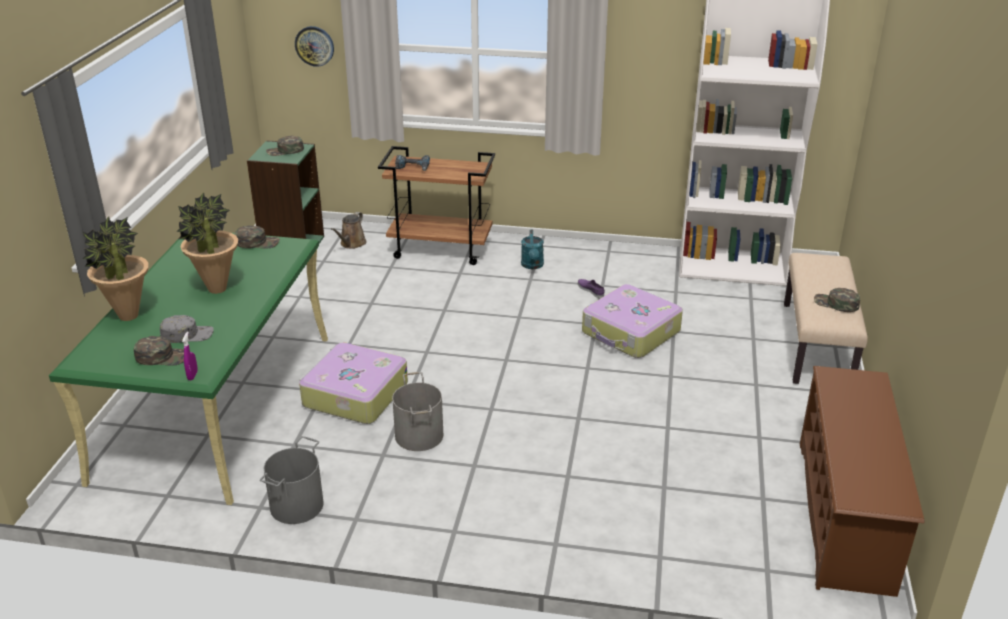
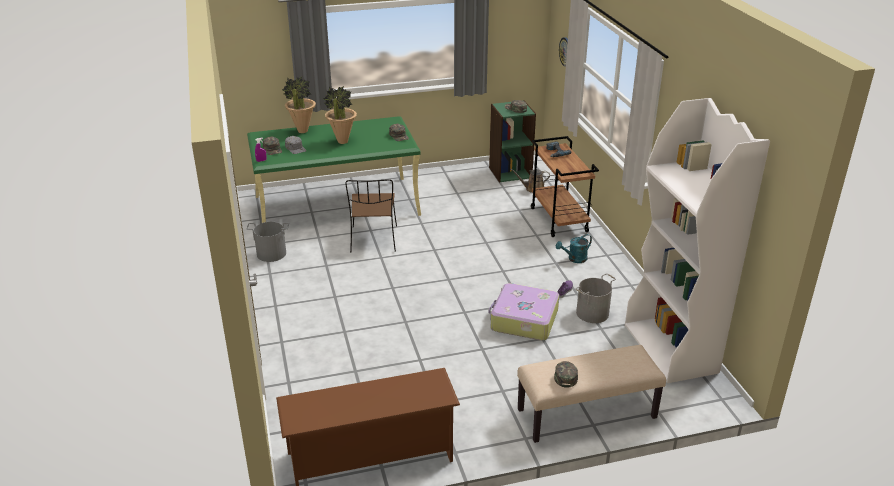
camera: 65 degrees right, 0 degrees up
suitcase [299,343,408,424] -> brown chair [345,179,397,253]
grey bucket [392,372,443,451] -> grey bucket moved to [575,273,616,323]

